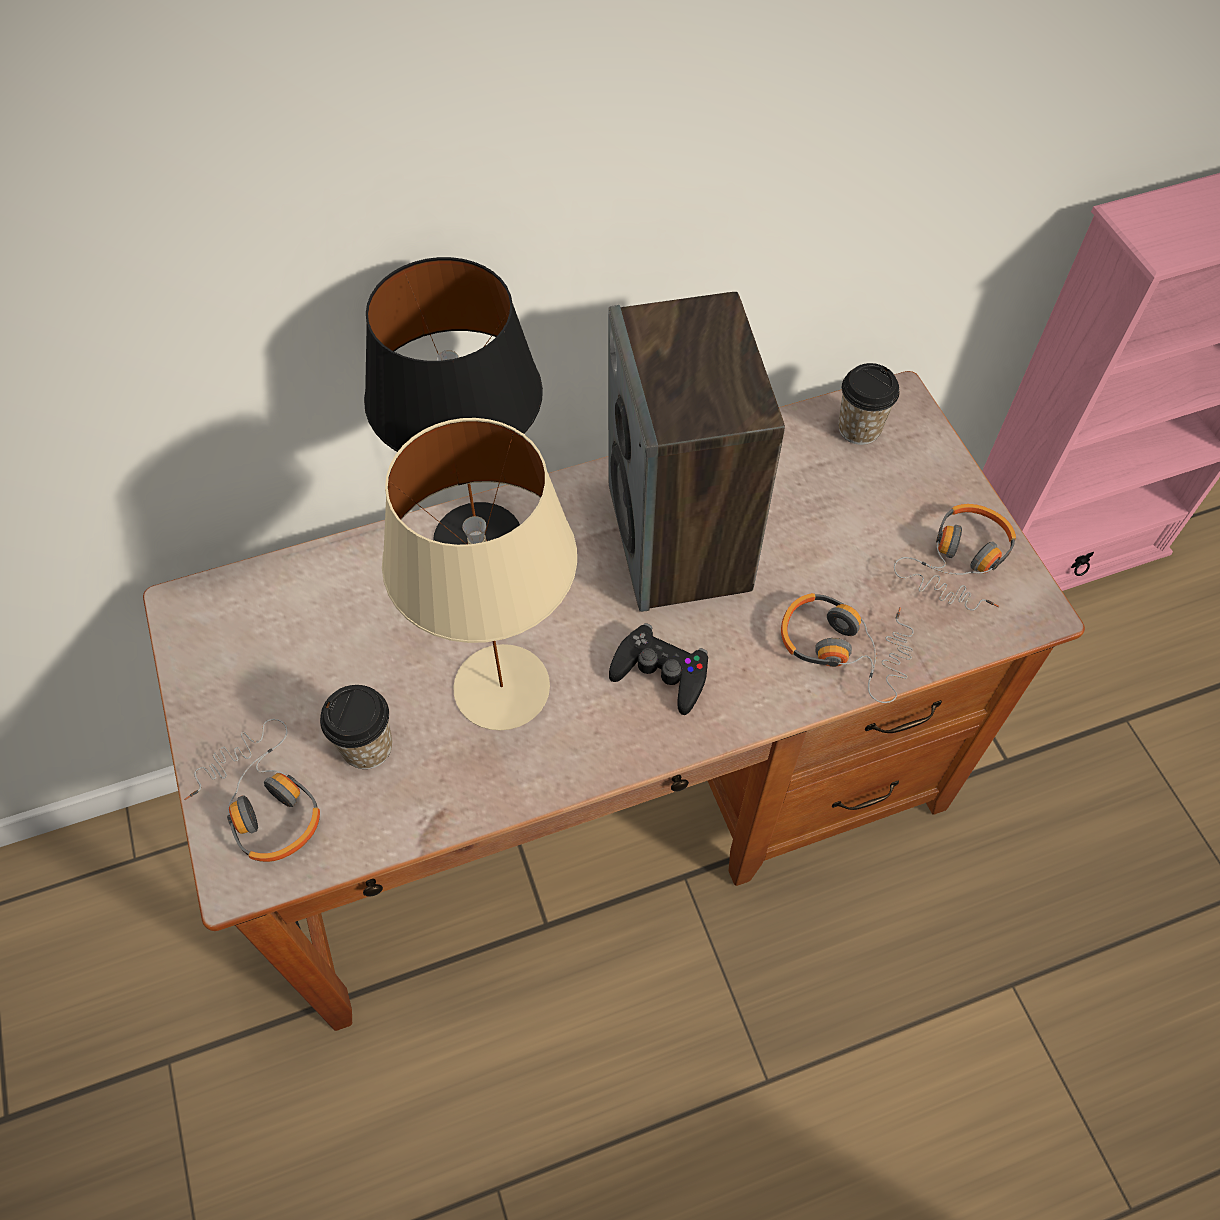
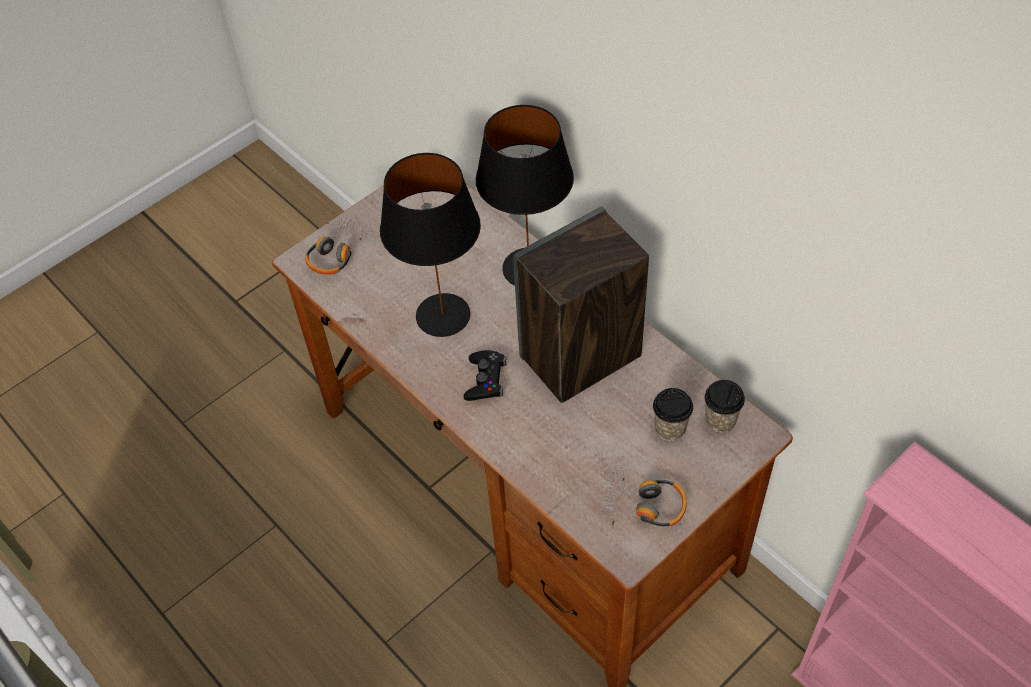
camera: 70 degrees right, 5 degrees down
cup [320,685,393,769] -> cup moved to [653,388,693,441]
beige table lamp [382,418,577,730] -> black table lamp [380,153,481,337]
headphones [781,593,914,703] -> none

